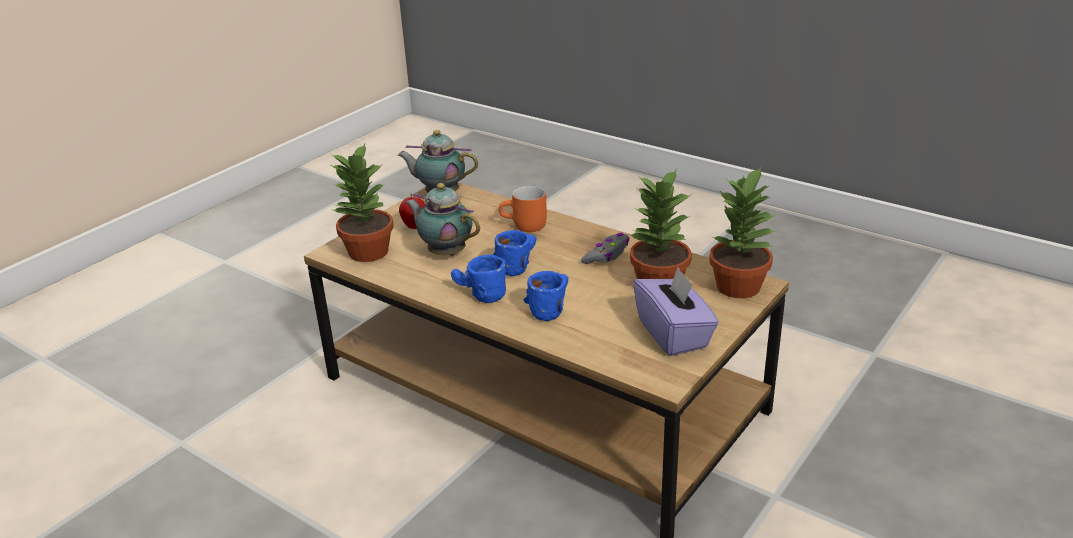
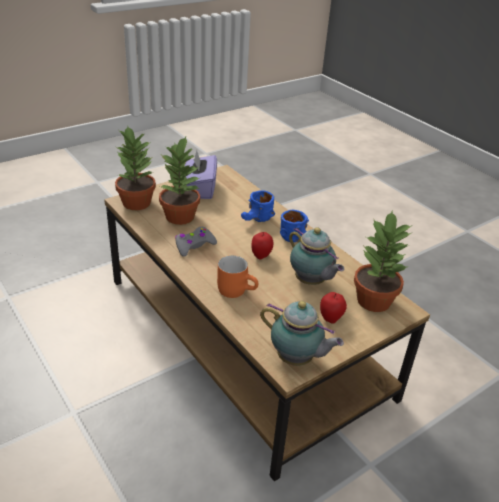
camera: 165 degrees left, 5 degrees up
blue mug [492,230,536,276] -> apple [252,232,273,260]

